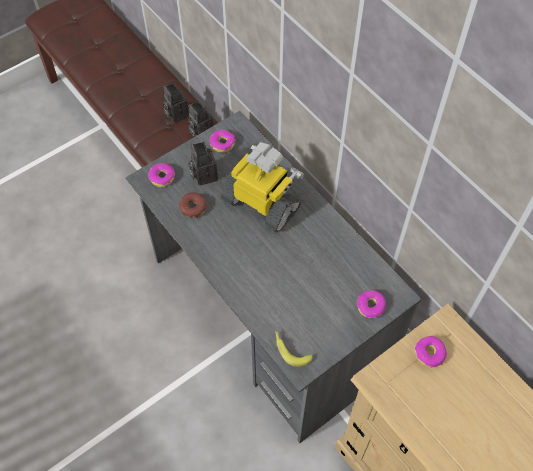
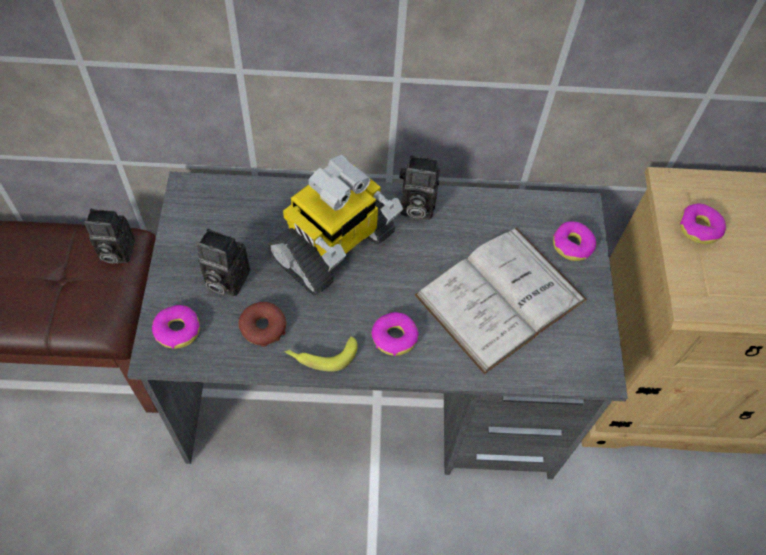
camera: 55 degrees left, 0 degrees up
camera [163,83,189,123] -> camera moved to [399,155,440,220]
donut [210,130,235,153] -> donut moved to [371,312,419,356]
toy robot [221,142,304,233] -> toy robot turned 150 degrees clockwise [268,155,403,296]
banana [275,331,313,367] -> banana moved to [285,336,358,372]
none -> white book [415,228,587,374]

